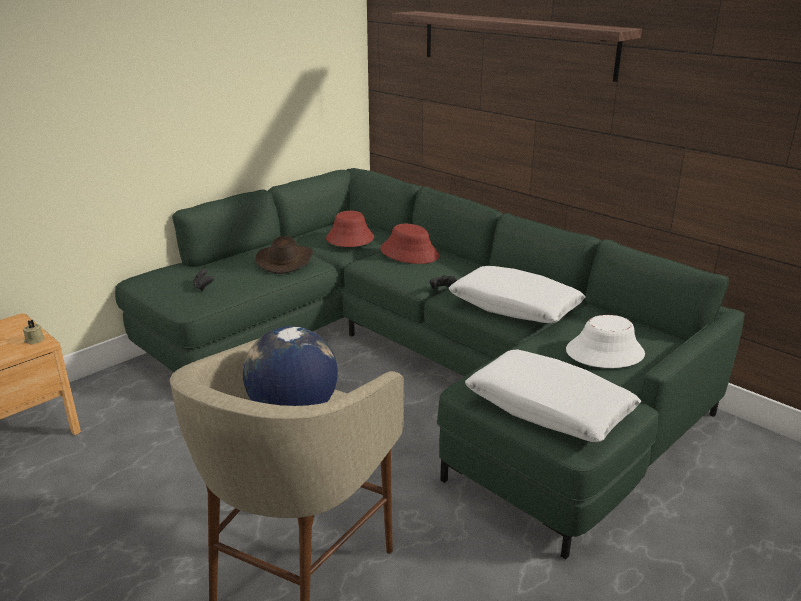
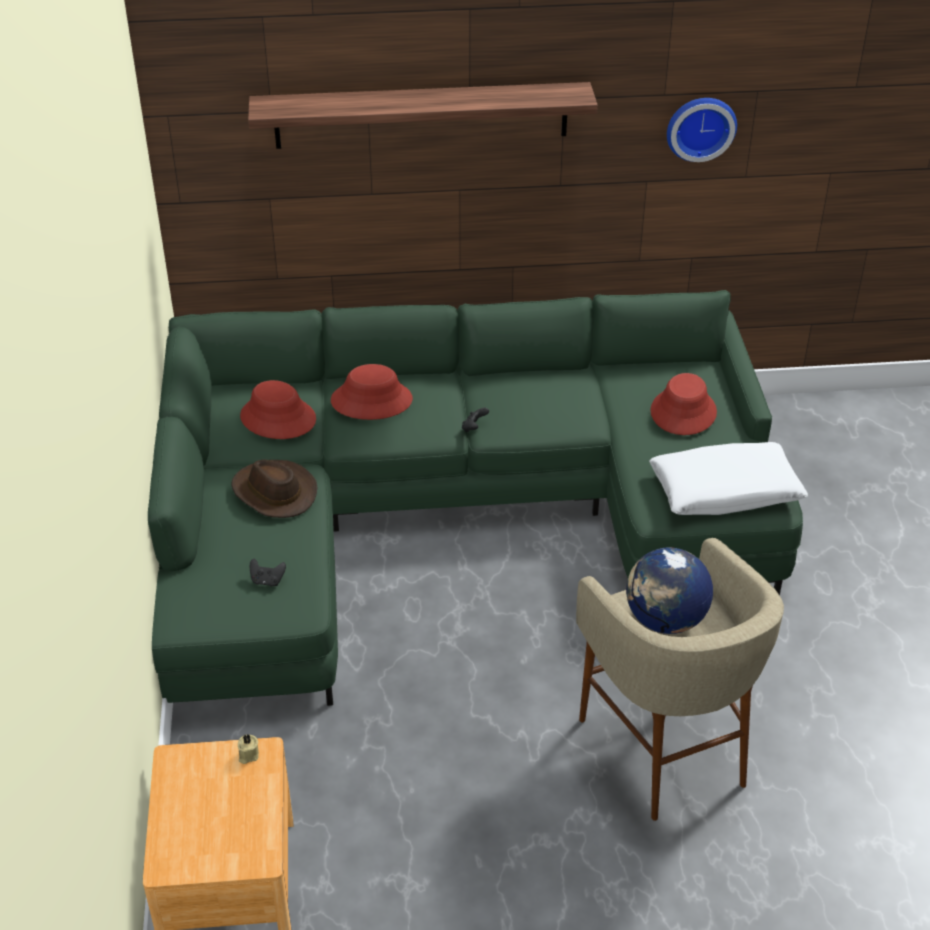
camera: 50 degrees left, 15 degrees up
white pillow [449,266,586,324] -> none
white hat [566,315,645,368] -> red hat [650,373,717,435]
none -> wall clock [667,98,737,162]

